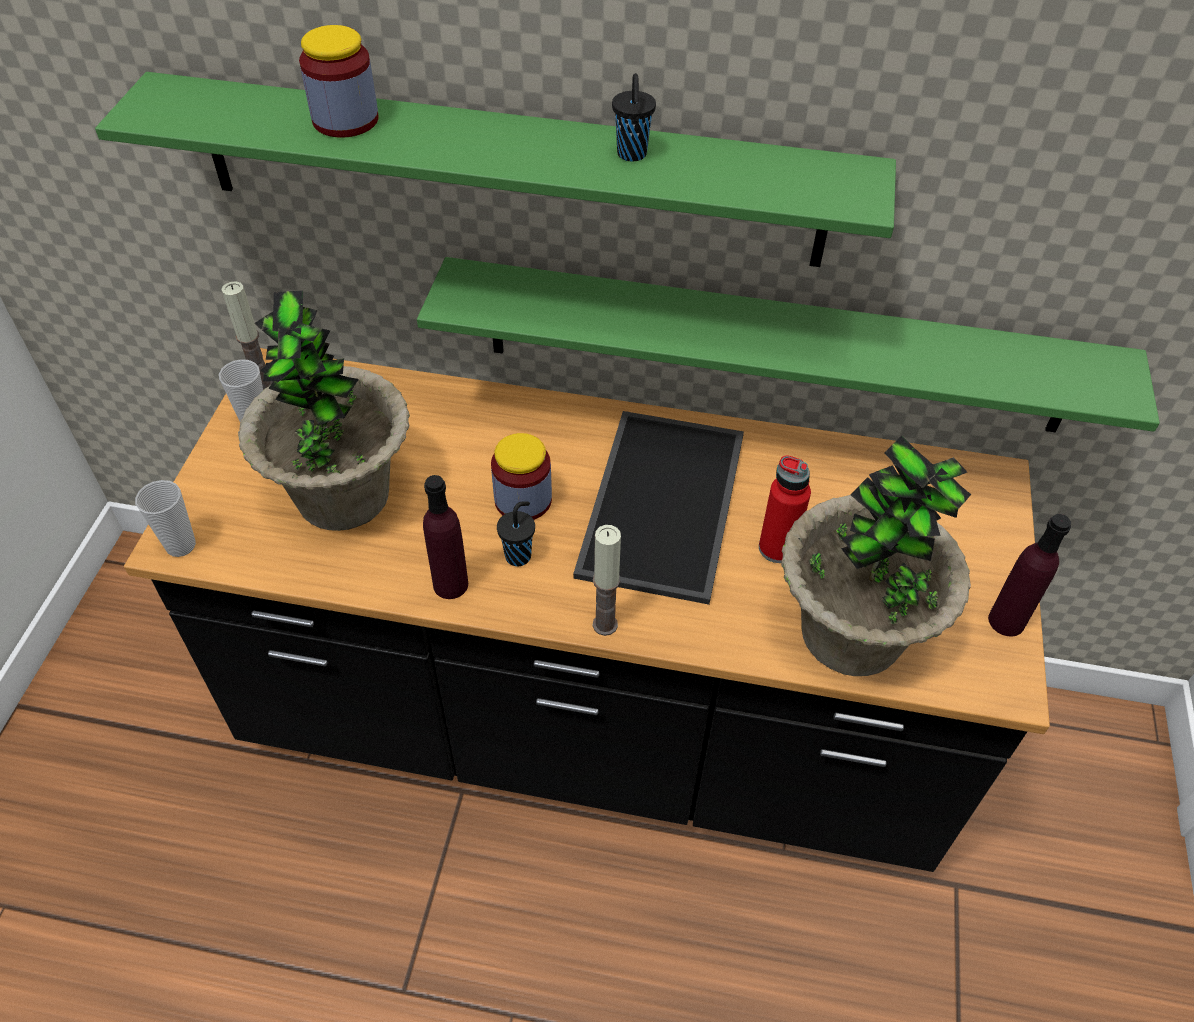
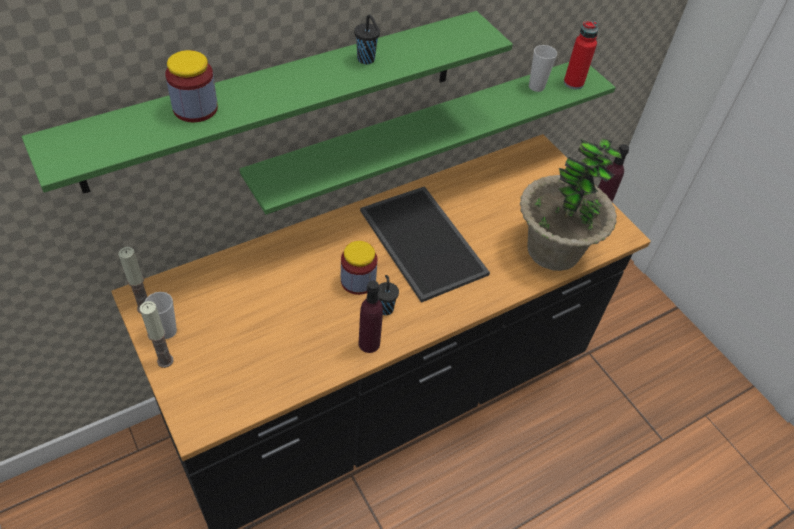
camera: 45 degrees left, 0 degrees up
cup [135,480,196,557] -> cup moved to [529,45,557,92]
potted plant [238,291,410,531] -> none
candle [592,525,621,636] -> candle moved to [139,301,174,368]
red bottle [759,456,811,563] -> red bottle moved to [564,21,598,89]

